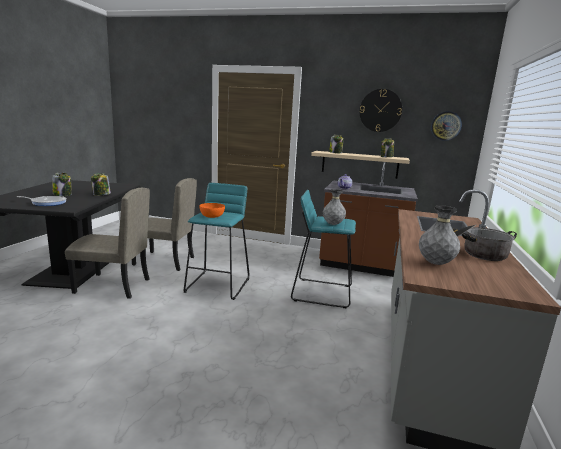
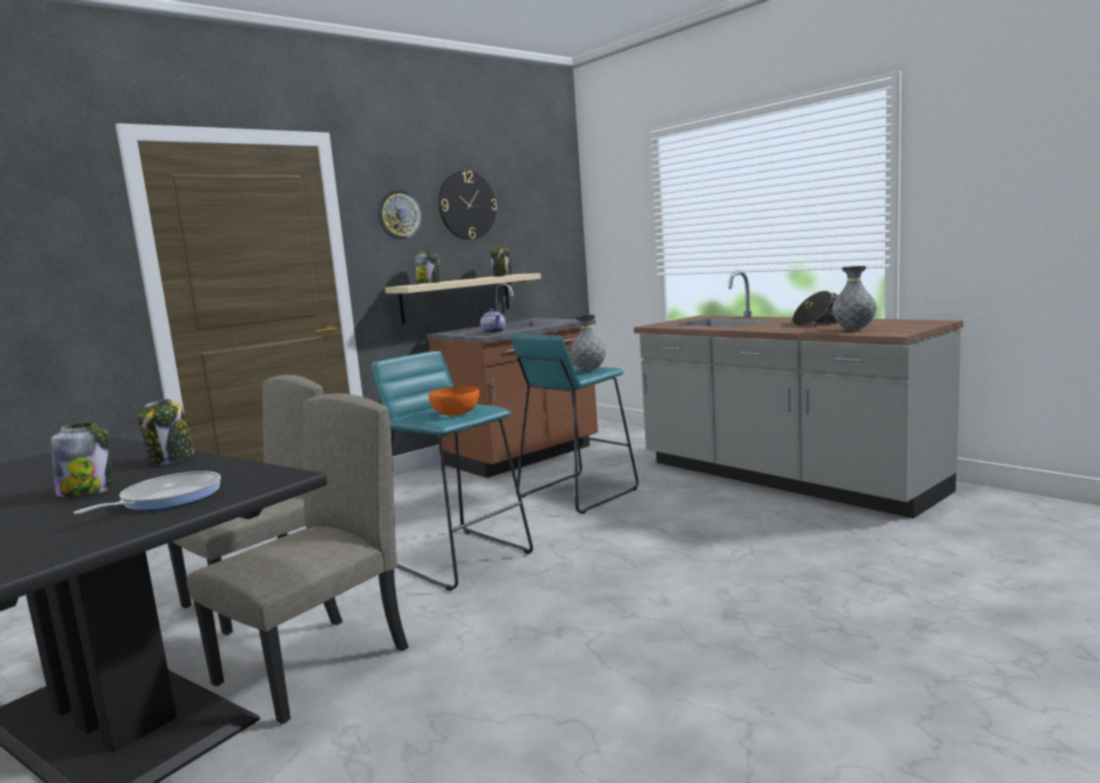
camera: 55 degrees left, 5 degrees down
wall clock [431,111,462,141] -> wall clock moved to [378,190,422,239]

